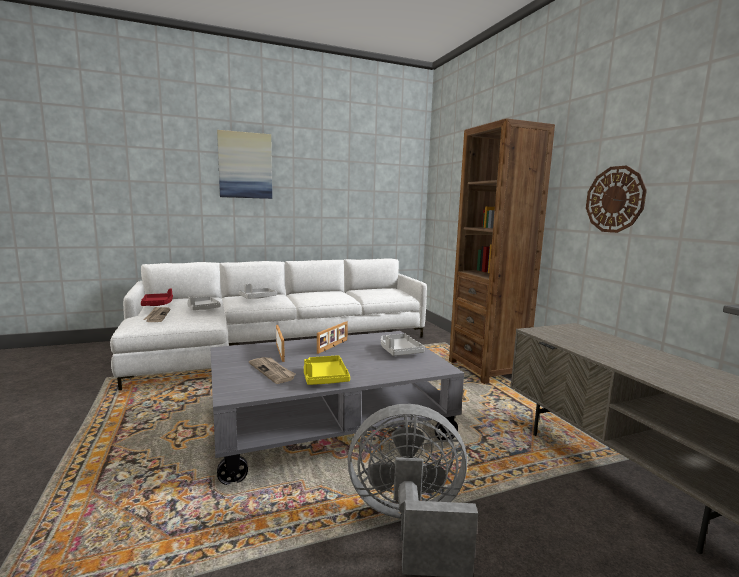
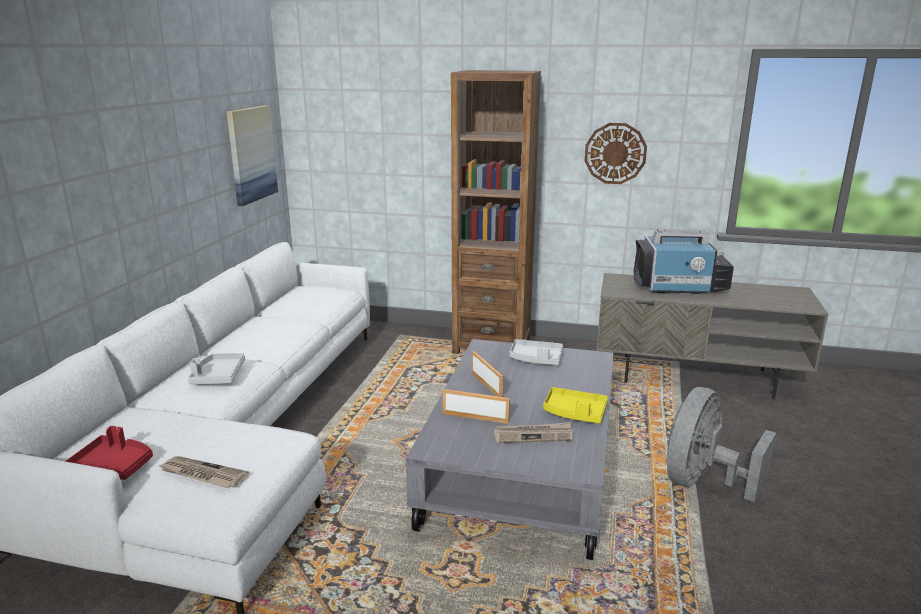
camera: 55 degrees left, 10 degrees up
grey tray [187,296,221,310] -> none
picture [217,130,272,199] -> picture moved to [226,105,278,206]
none -> television [633,229,734,294]

